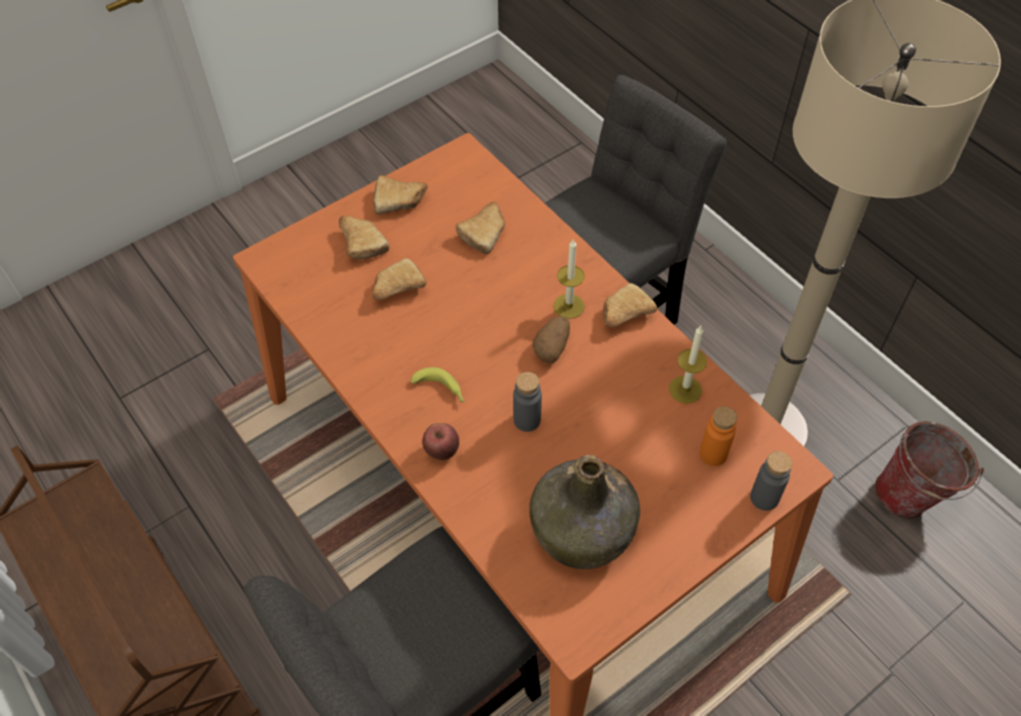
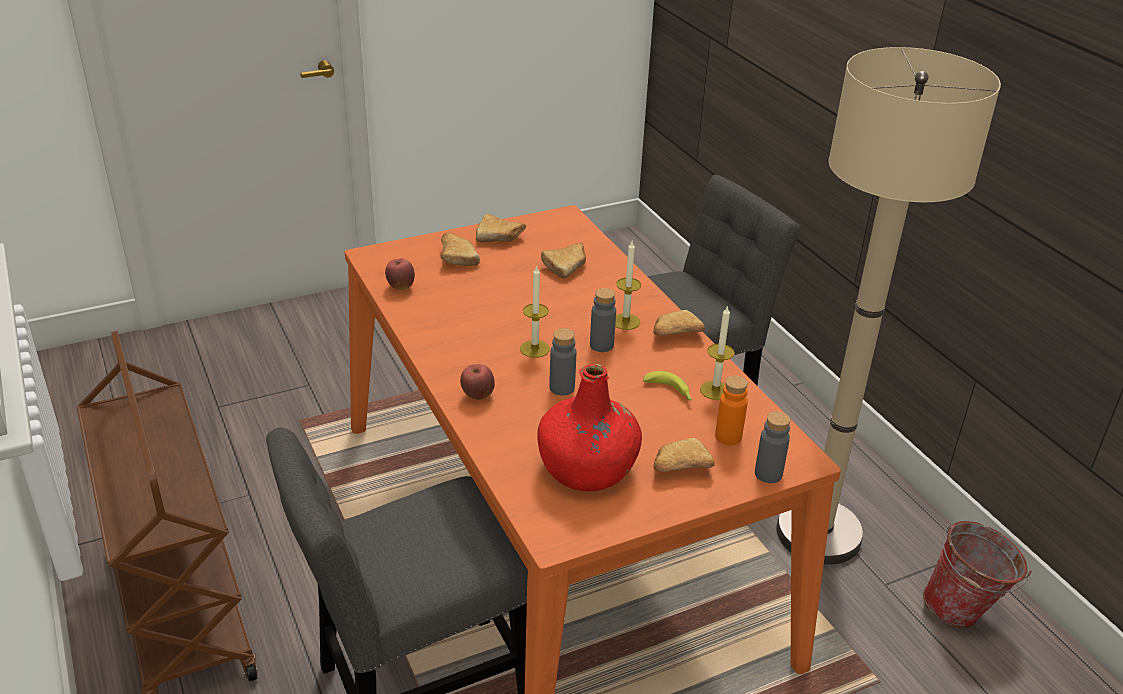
camera: 10 degrees right, 20 degrees down
bread [372,258,427,300] -> bread moved to [653,438,715,472]
banana [411,367,465,402] -> banana moved to [643,371,692,400]
green bottle [529,455,640,569] -> red bottle [537,364,642,491]
potato [532,316,570,364] -> grey bottle [590,288,616,352]
none -> apple [385,258,415,290]
none -> candle [520,267,550,358]

